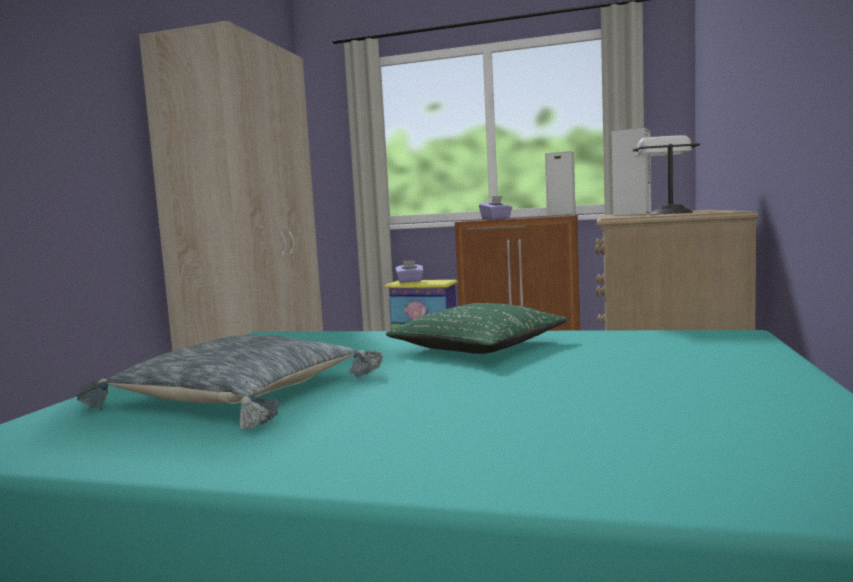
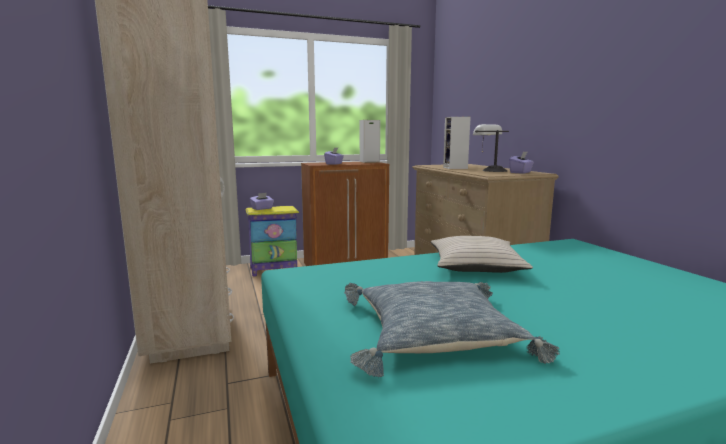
camera: 35 degrees left, 5 degrees up
green pillow [386,303,568,354] -> beige pillow [431,236,533,273]
none -> purple tissue box [509,151,534,174]

